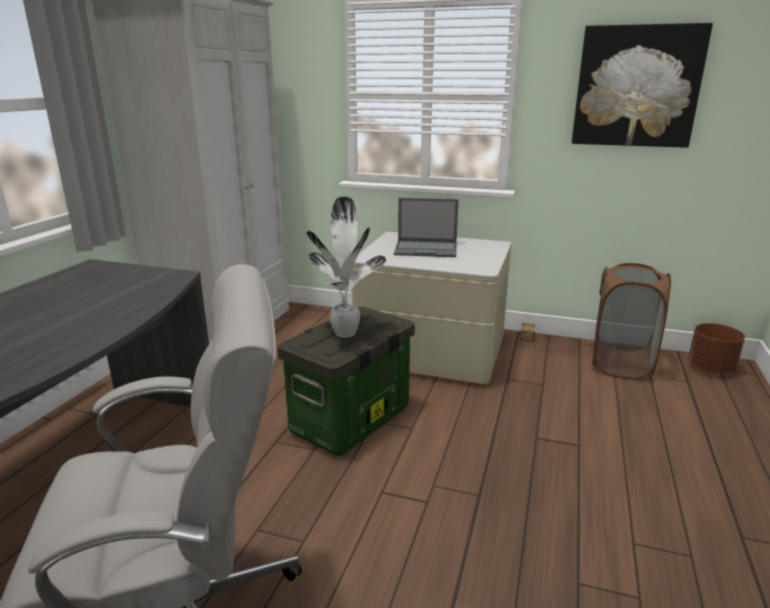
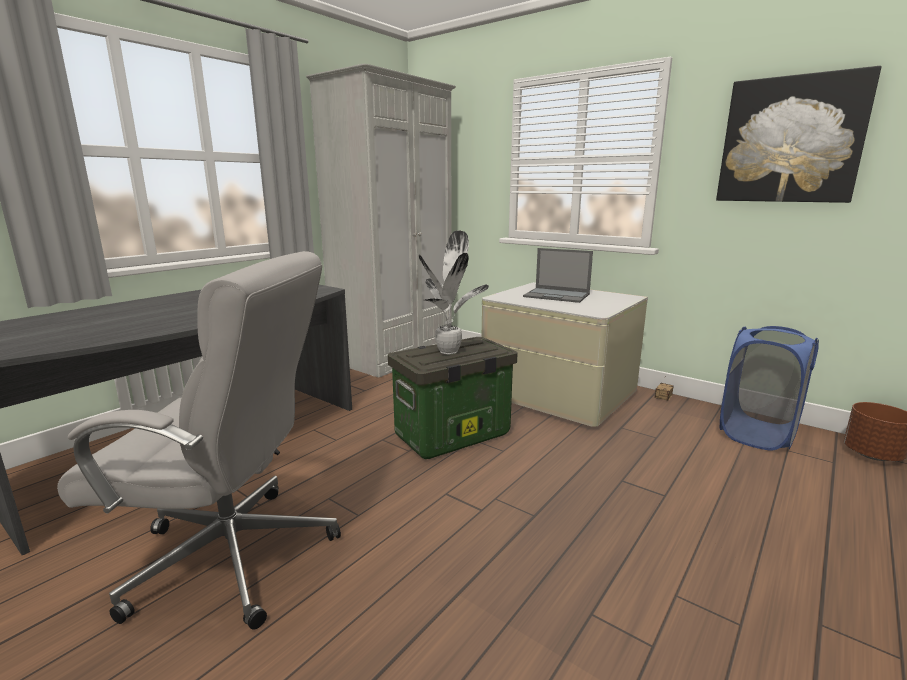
camera: 20 degrees right, 5 degrees down
brown laundry basket [592,263,671,380] -> blue laundry basket [720,326,819,451]

